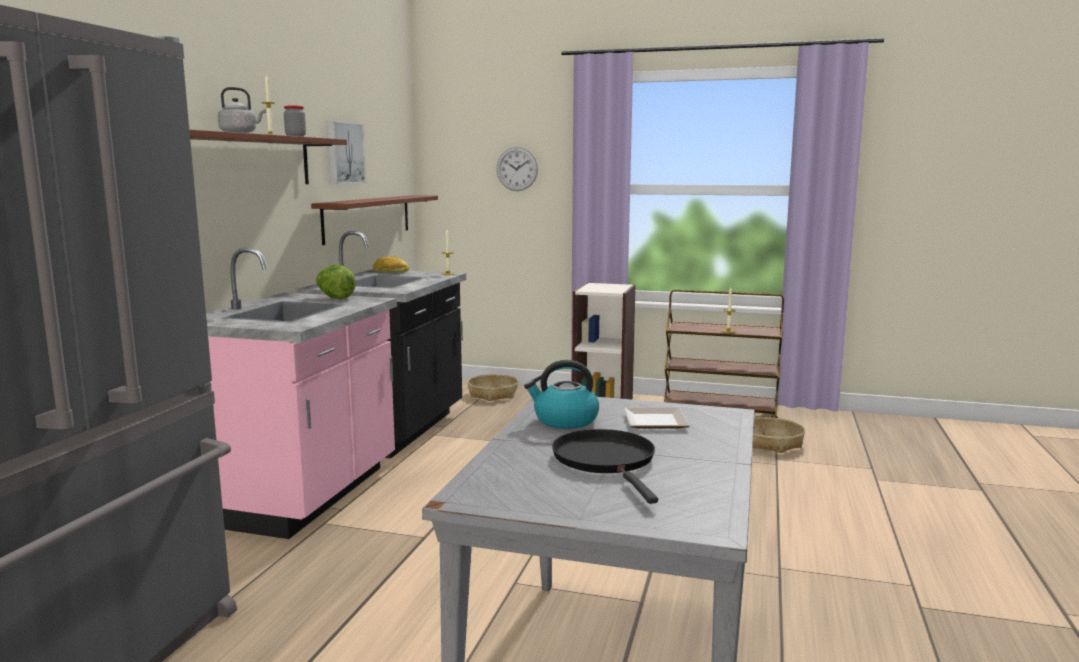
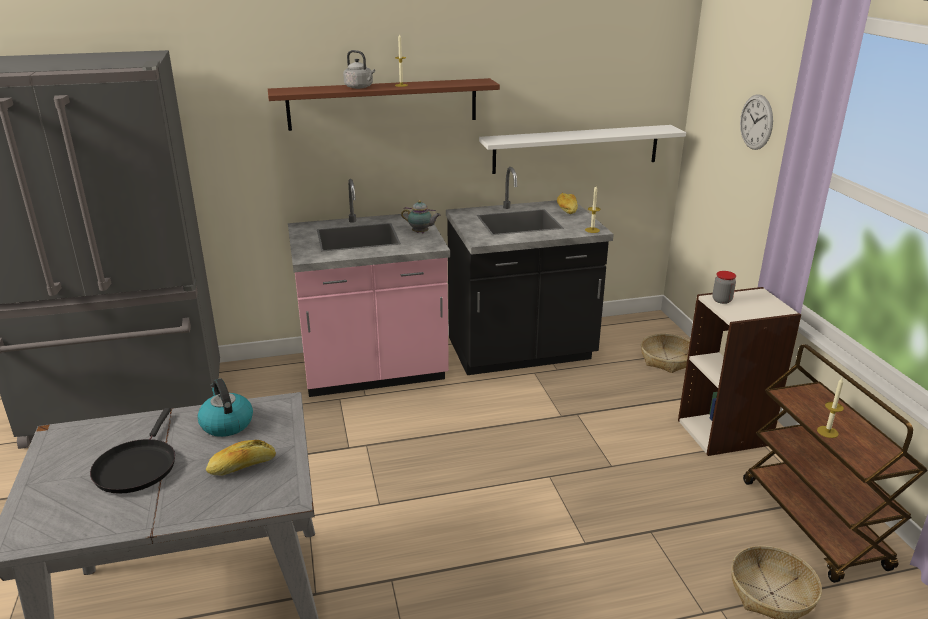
camera: 60 degrees right, 15 degrees up
jar [284,105,306,137] -> jar moved to [712,271,736,304]
brown shelf [311,195,438,245] -> white shelf [479,125,686,174]
lettuce [316,264,356,299] -> teapot [401,200,440,233]
picture [327,121,366,184] -> none
black frying pan [552,429,658,504] -> black frying pan turned 135 degrees clockwise [90,408,175,494]
plate [624,407,690,428] -> bread [206,440,276,475]

